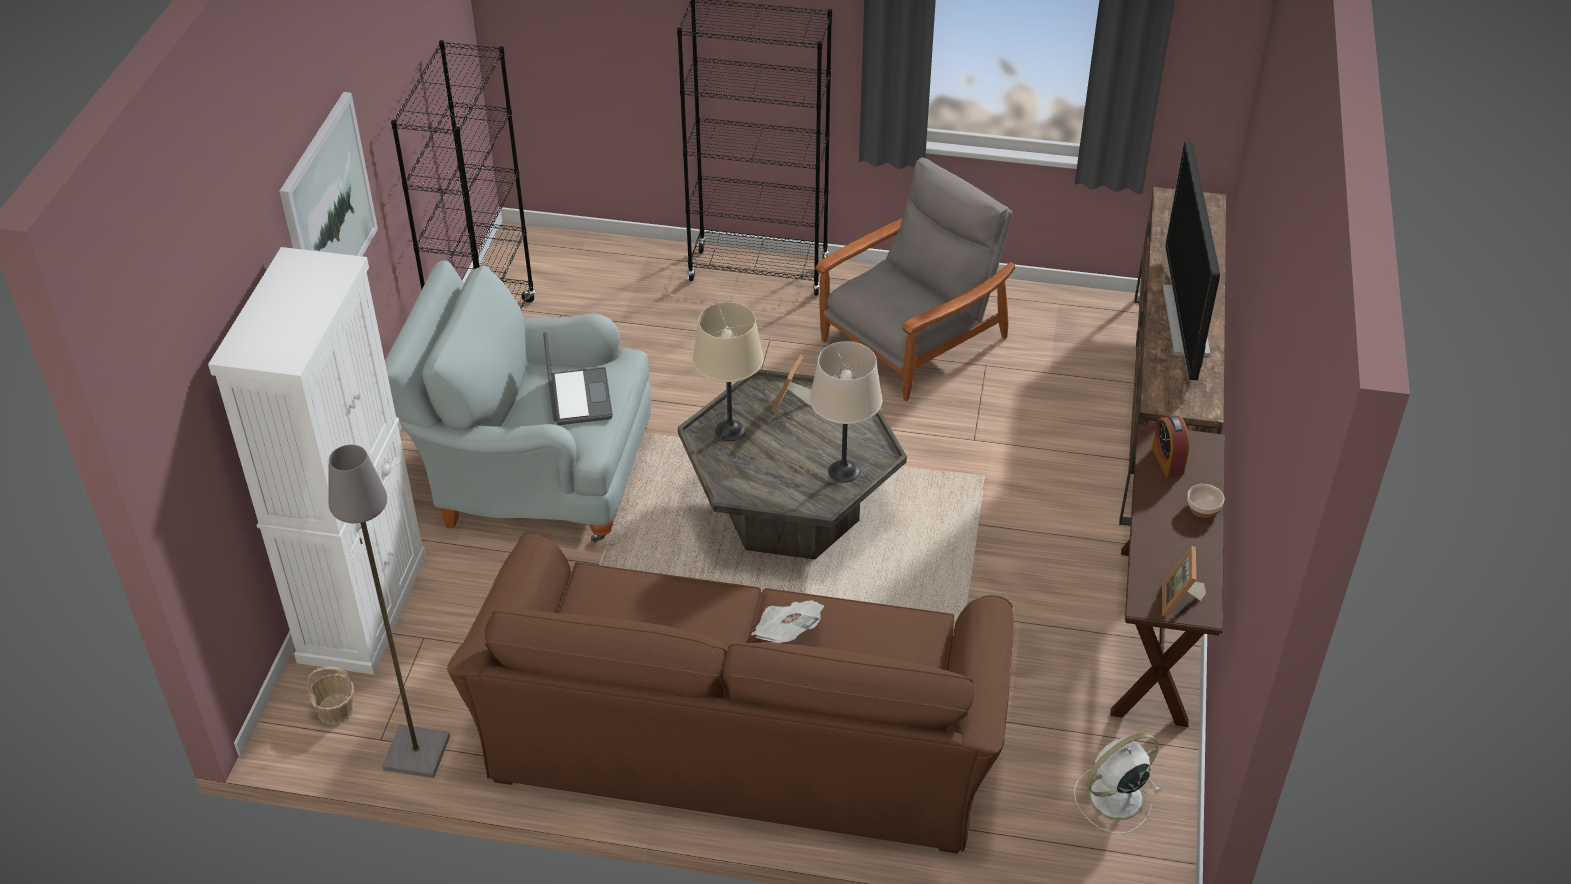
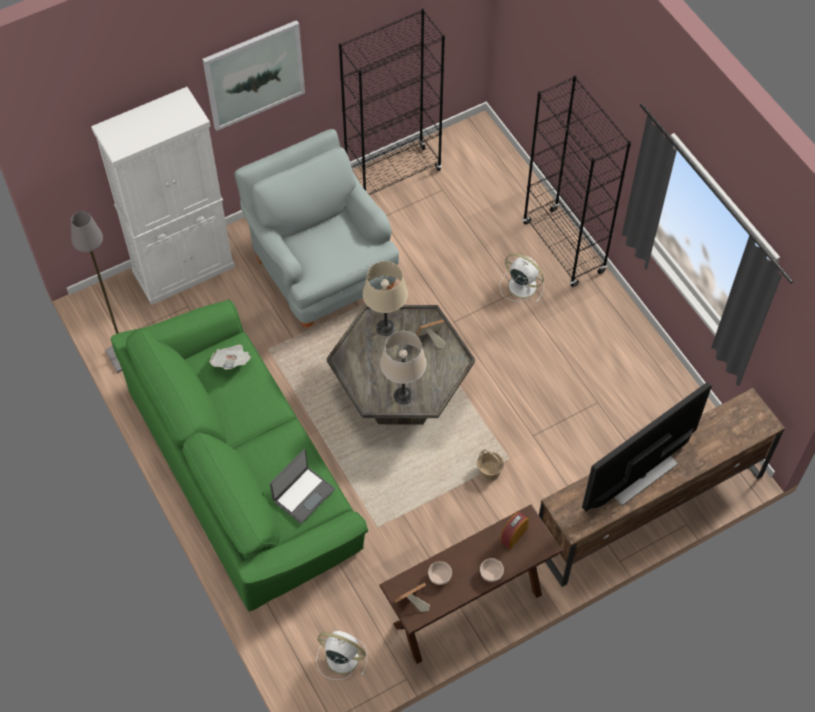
camera: 50 degrees right, 15 degrees up
basket [307,667,355,725] -> basket moved to [477,449,504,481]
brown sofa [447,532,1014,854] -> green sofa [111,299,368,611]
laptop [543,332,613,425] -> laptop moved to [270,449,335,524]
newspaper [751,600,824,643] -> newspaper moved to [210,344,251,370]
grey armchair [815,158,1015,401] -> none
none -> bowl [428,561,452,585]
none -> white fan [500,253,544,302]

